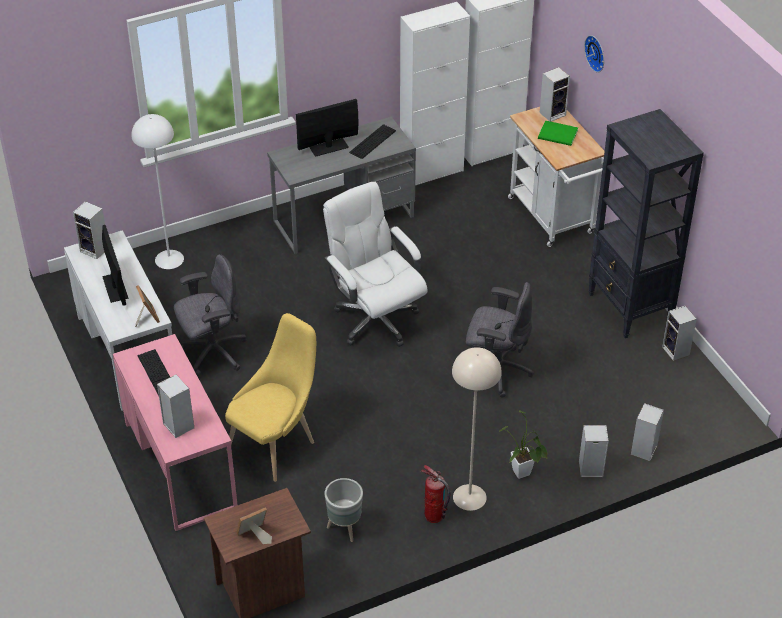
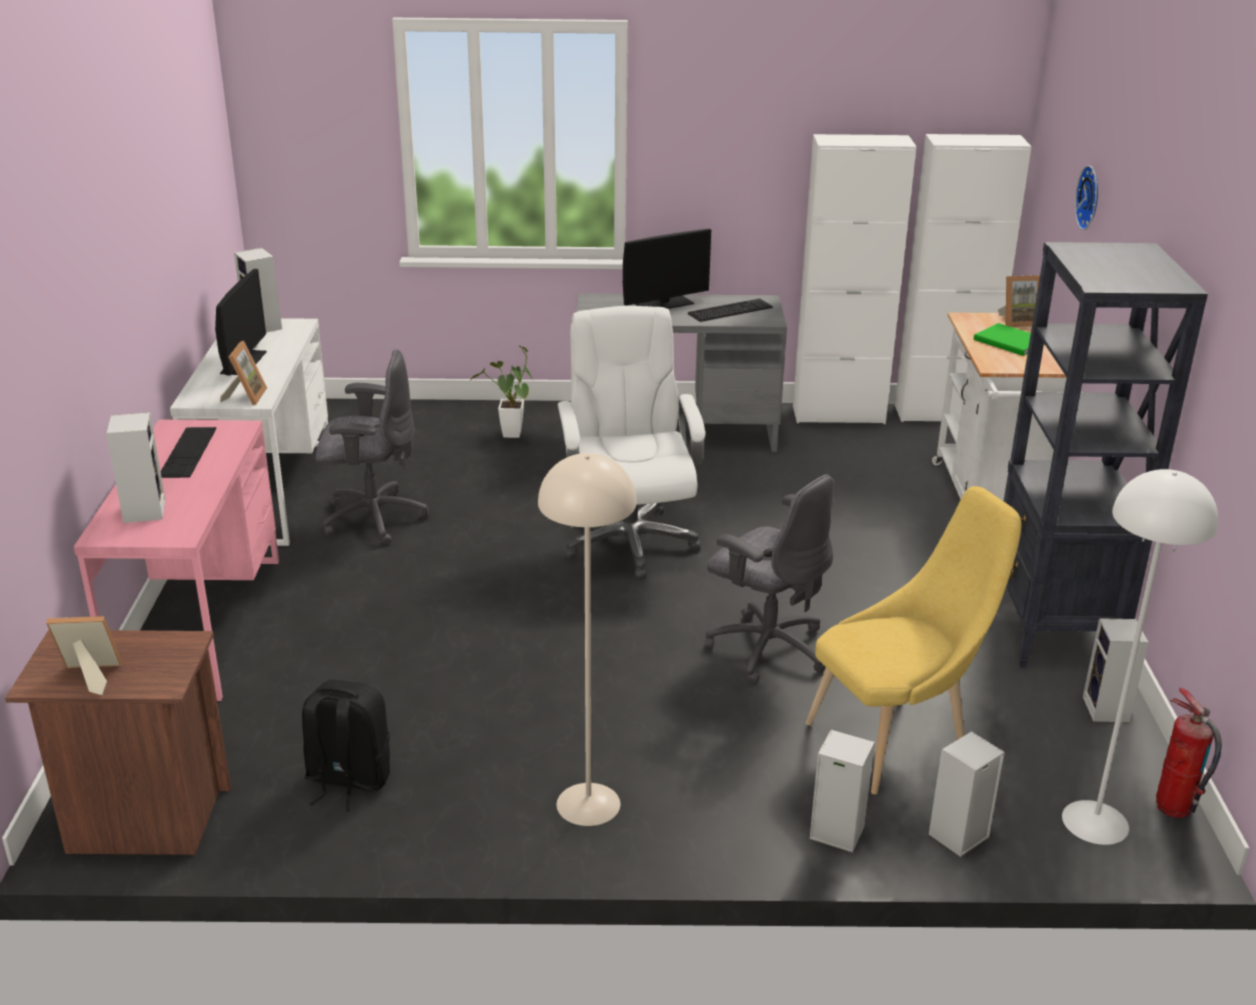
camera: 25 degrees right, 15 degrees down
white floor lamp [131,114,184,269] -> white floor lamp moved to [1062,469,1218,845]
yellow chair [225,313,316,482] -> yellow chair moved to [806,486,1021,794]
monitor [296,99,358,157] -> monitor turned 150 degrees clockwise [623,229,711,309]
grey planter [325,478,363,542] -> black backpack [302,680,390,812]
fire extinguisher [420,465,451,523] -> fire extinguisher moved to [1156,688,1222,818]
potted plant [499,410,547,479] -> potted plant moved to [470,346,534,438]
speaker [540,67,570,122] -> picture frame [998,275,1040,327]

